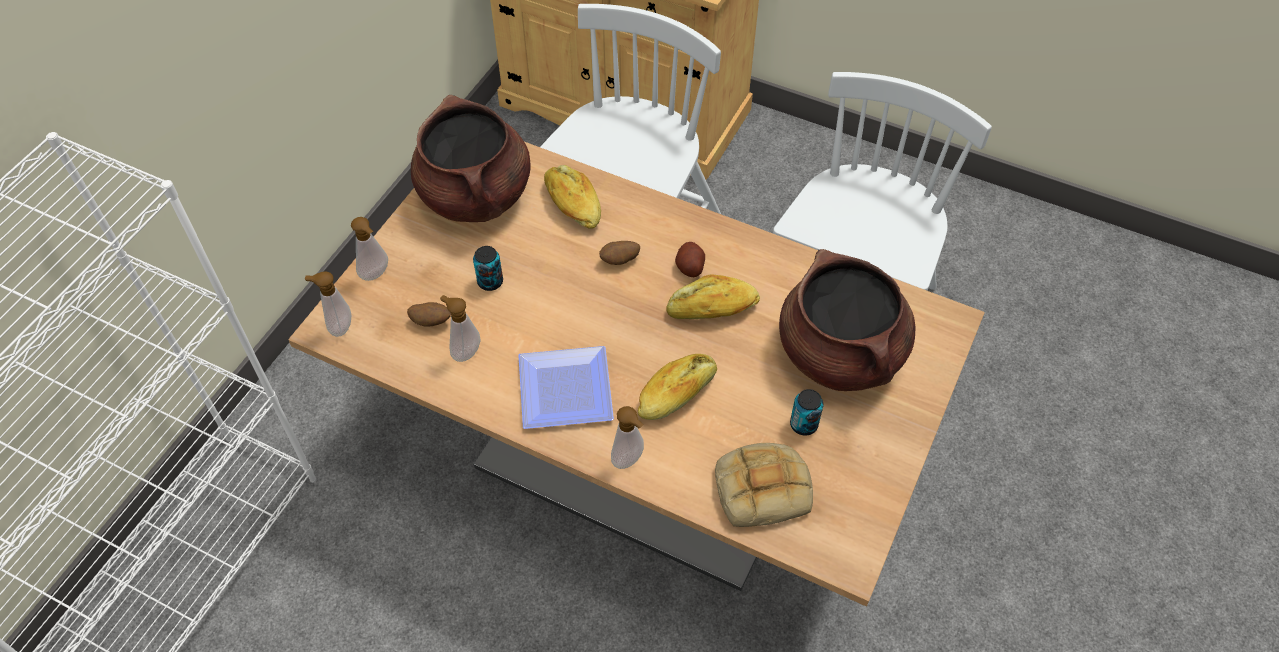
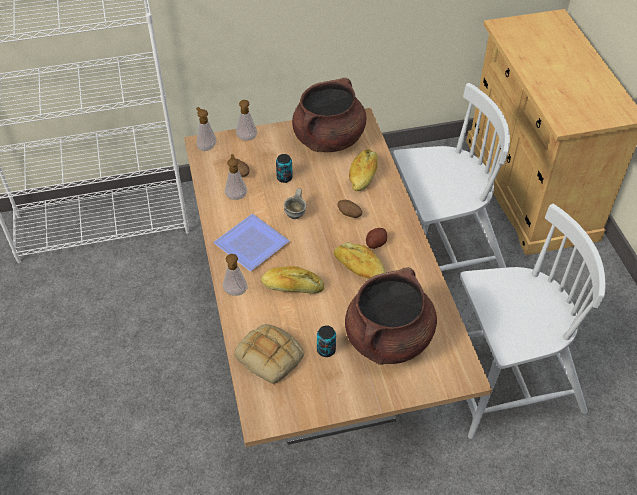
camera: 50 degrees right, 5 degrees down
none -> grey mug [284,188,307,219]

